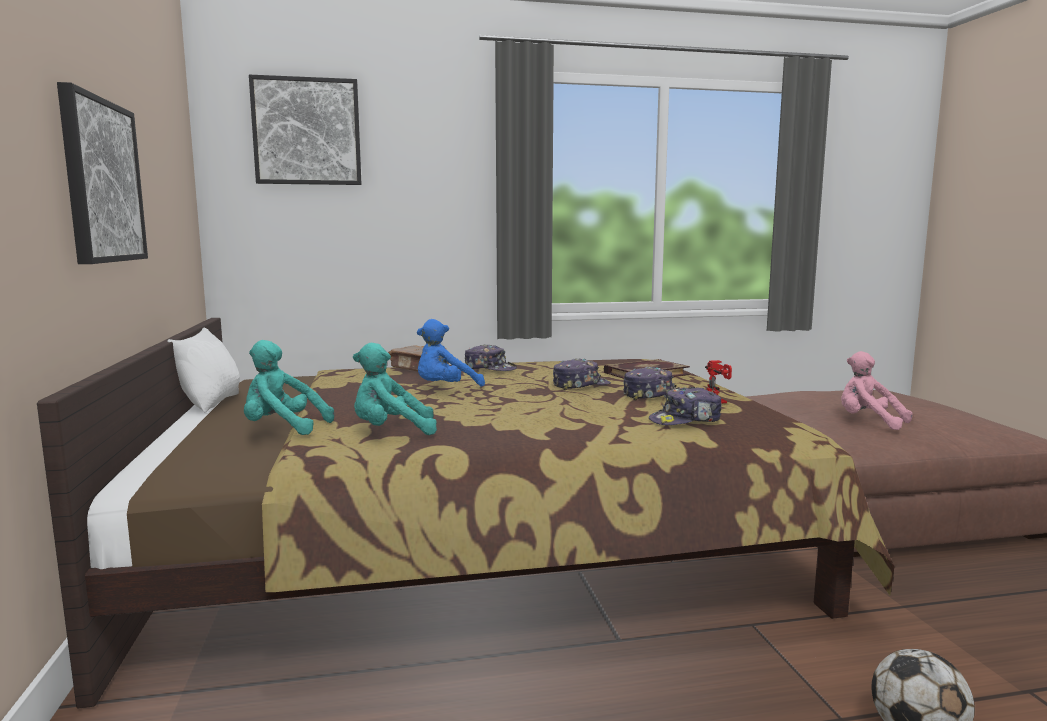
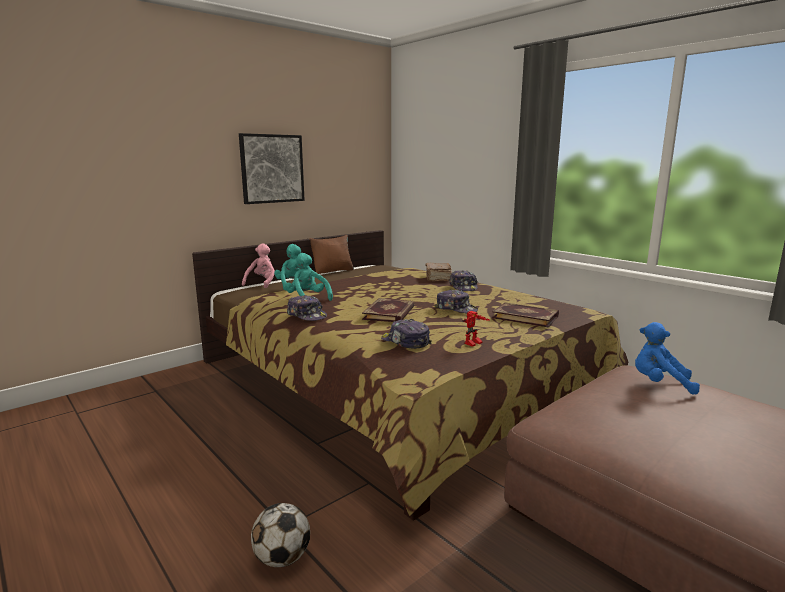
camera: 60 degrees right, 5 degrees up
white pillow [167,327,240,413] -> brown pillow [309,235,354,274]
picture [249,75,362,185] -> none
blue plush toy [417,319,485,387] -> blue plush toy moved to [635,322,700,395]
cap [623,367,677,400] -> cap moved to [287,295,327,321]
pink plush toy [841,351,913,430] -> pink plush toy moved to [242,243,275,288]
none -> book [362,298,415,322]

